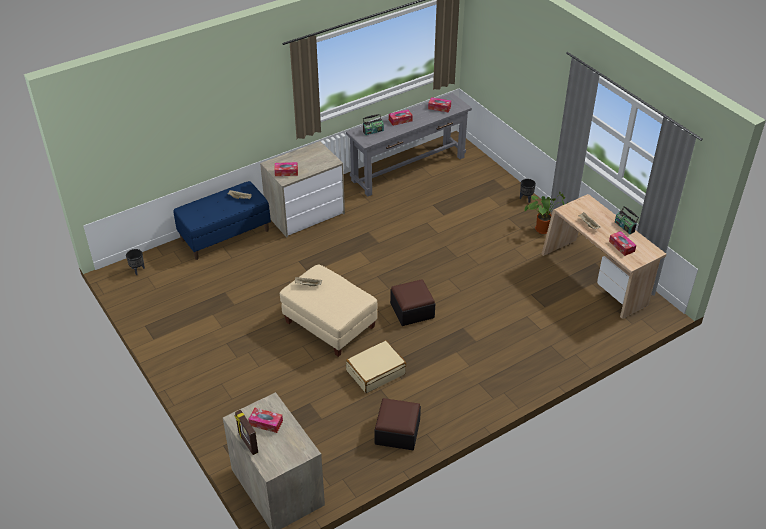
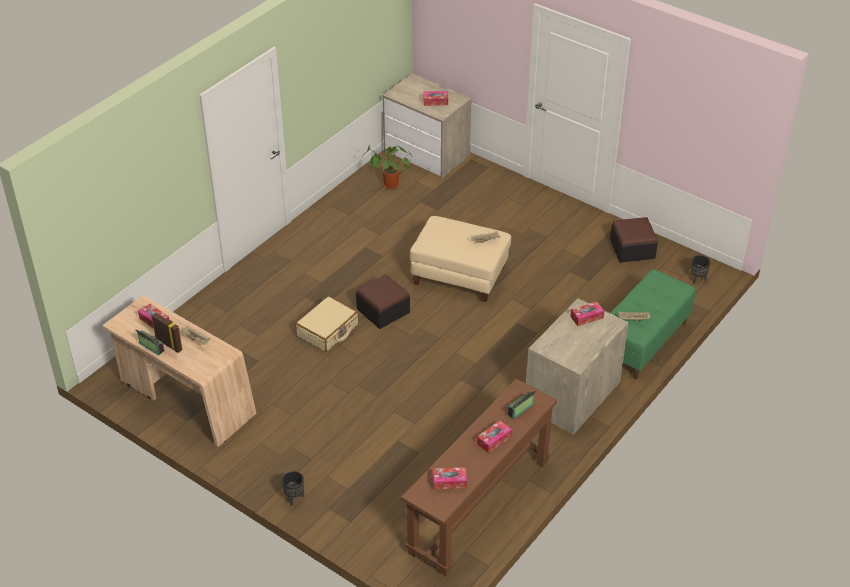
camera: 160 degrees right, 0 degrees up
blue bench [174,181,271,260] -> green bench [610,269,695,379]
picture frame [234,410,258,455] -> picture frame moved to [151,313,183,353]
grey console table [346,93,472,197] -> brown console table [401,379,557,577]
beige suitcase [346,340,406,393] -> beige suitcase moved to [296,296,359,352]
ottoman [374,398,421,450] -> ottoman moved to [610,217,658,263]
potted plant [524,191,568,234] -> potted plant moved to [362,145,413,189]

